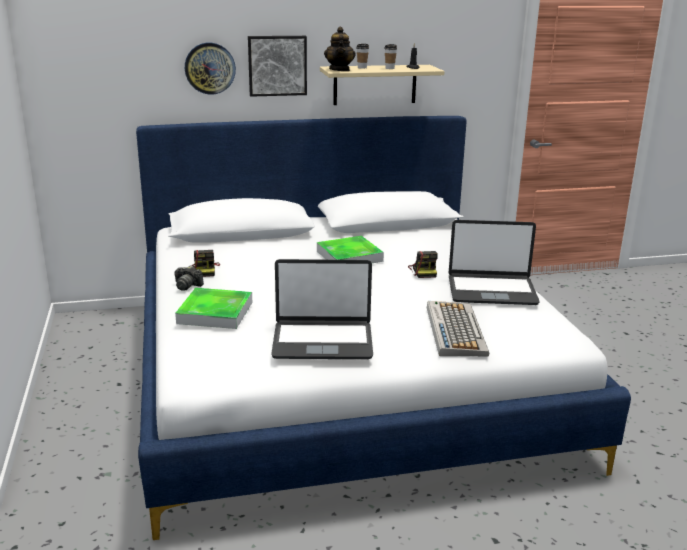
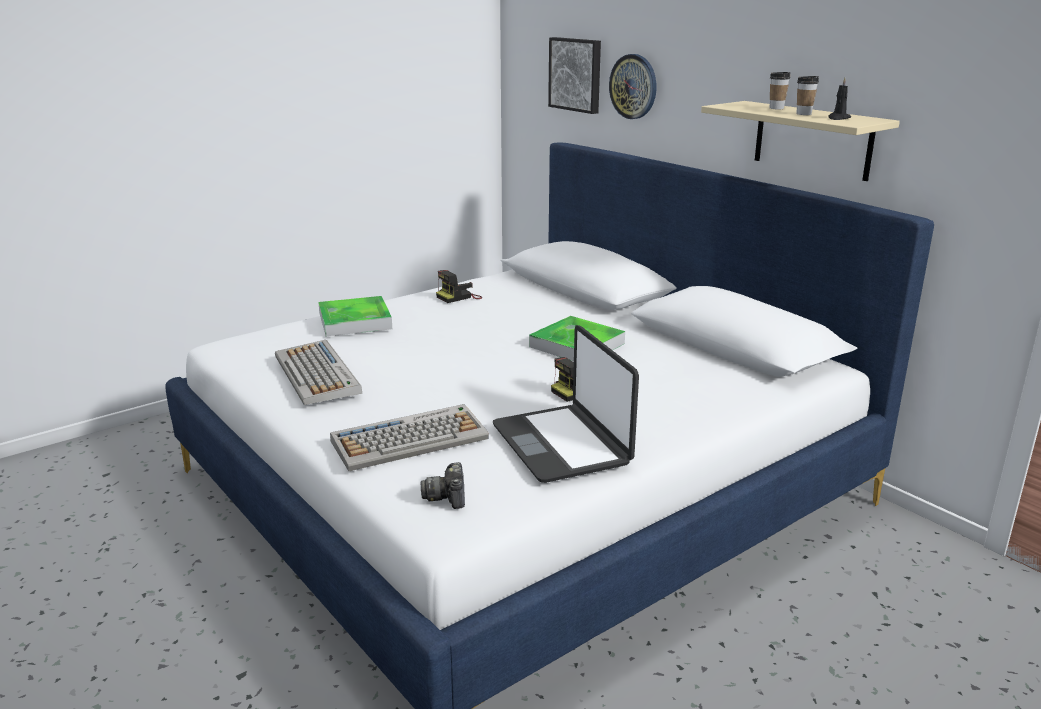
camera: 65 degrees right, 0 degrees up
camera [174,266,204,291] -> camera moved to [421,462,465,509]
picture [248,36,307,97] -> picture moved to [548,37,601,114]
laptop [271,259,373,359] -> keyboard [275,340,363,405]
teapot [324,27,356,71] -> none

